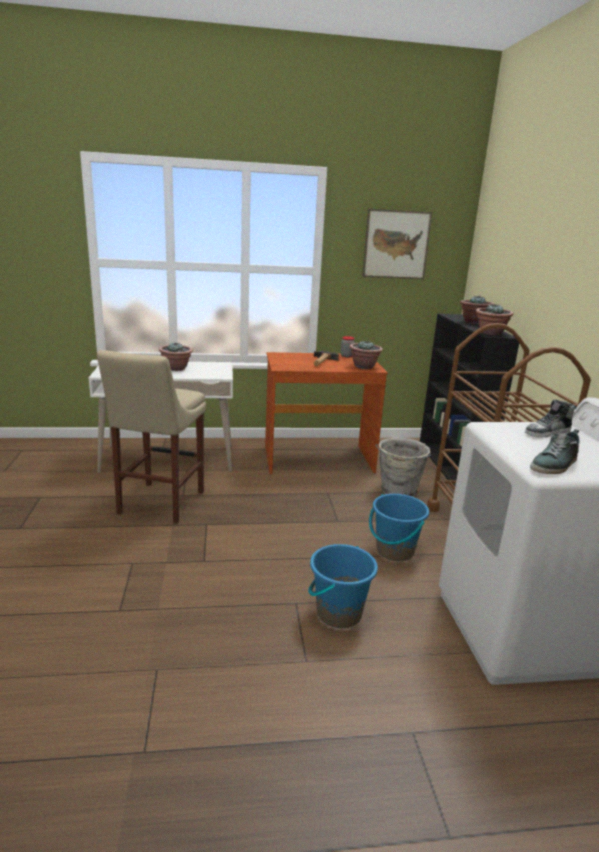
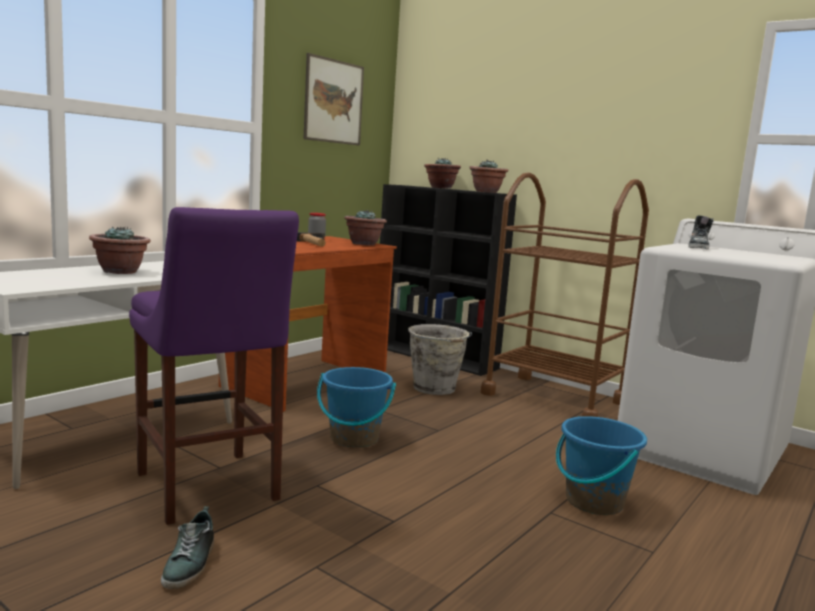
camera: 45 degrees left, 10 degrees down
beige stool [97,350,206,524] -> purple stool [129,207,299,525]
blue bucket [369,494,429,561] -> blue bucket moved to [317,367,396,448]
shoe [530,429,579,474] -> shoe moved to [161,506,214,589]

